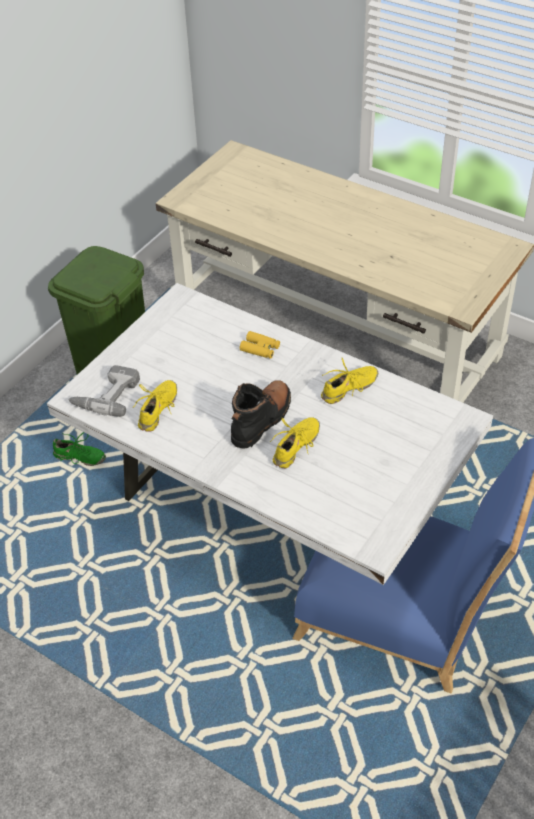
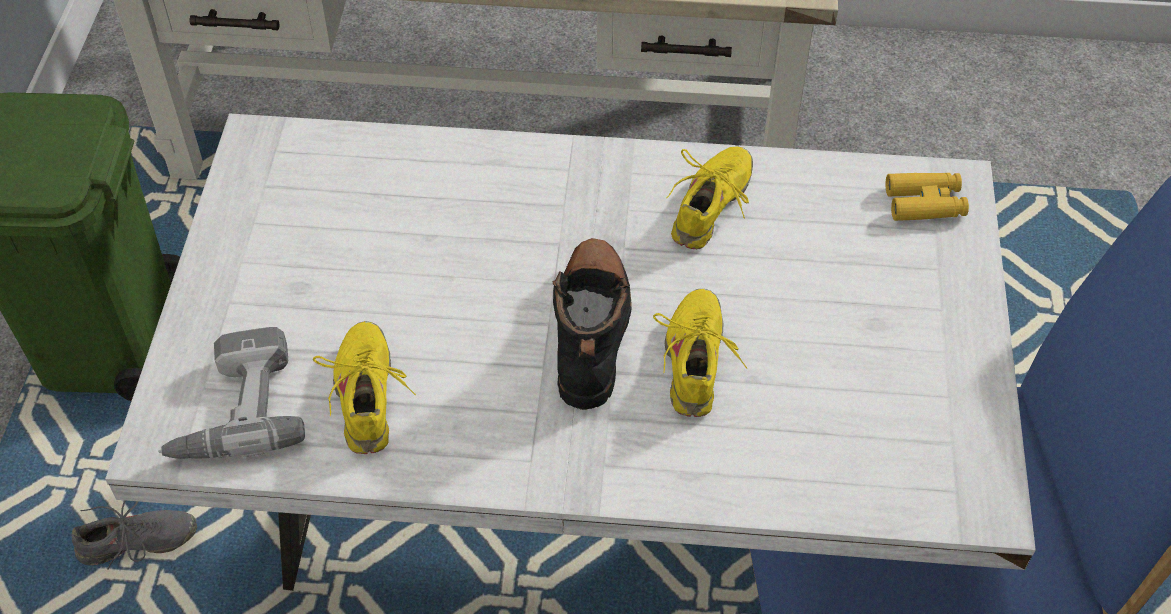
camera: 30 degrees left, 5 degrees up
green shoe [53,432,106,466] -> grey shoe [71,500,197,570]
yellow binoculars [240,331,280,359] -> yellow binoculars moved to [886,173,969,221]

